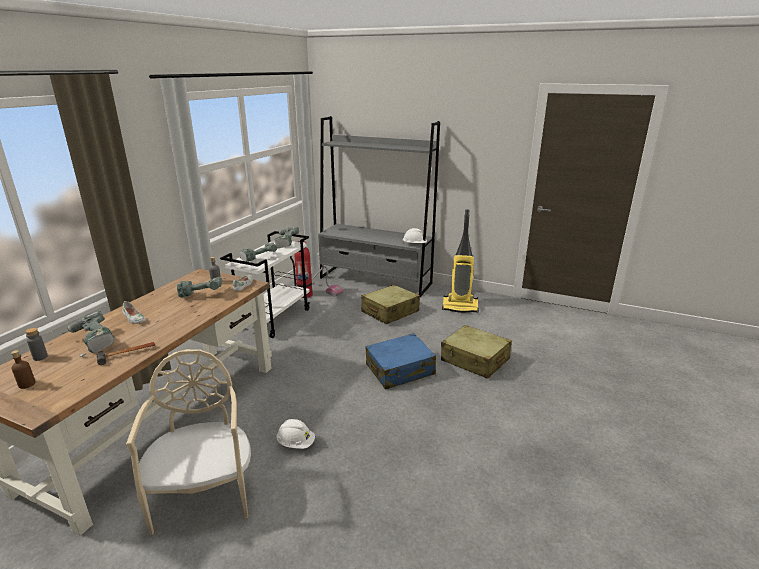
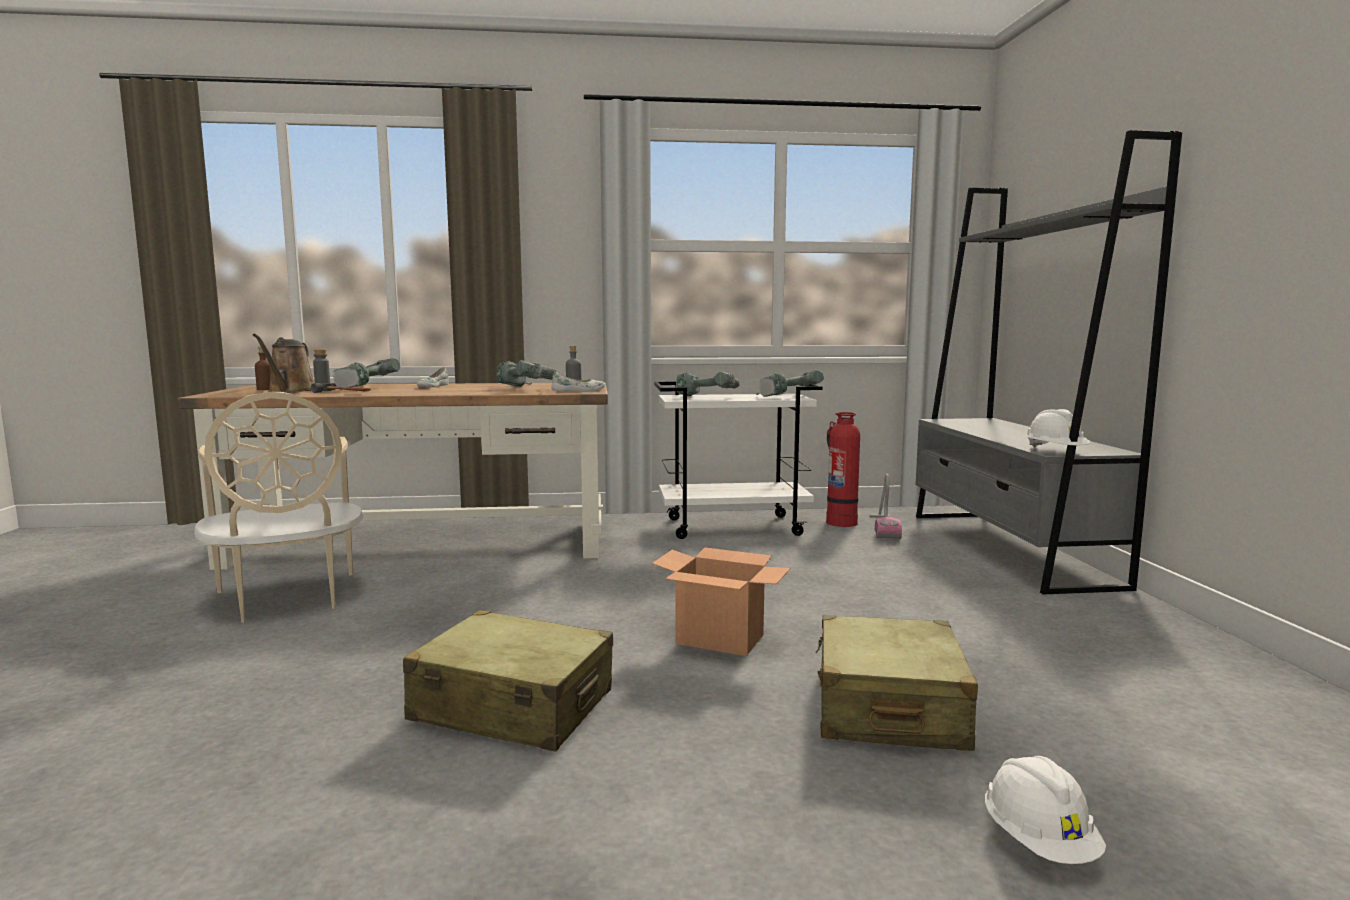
camera: 60 degrees right, 15 degrees down
beige chair [126,349,251,535] -> beige chair turned 105 degrees clockwise [194,392,363,623]
white hard hat [276,419,315,449] -> white hard hat moved to [985,756,1106,864]
beige suitcase [361,285,420,324] -> beige suitcase moved to [403,610,613,751]
blue suitcase [366,333,436,390] -> cardboard box [652,547,790,656]
vacuum cleaner [442,210,479,313] -> none
none -> brown watering can [253,334,315,393]

